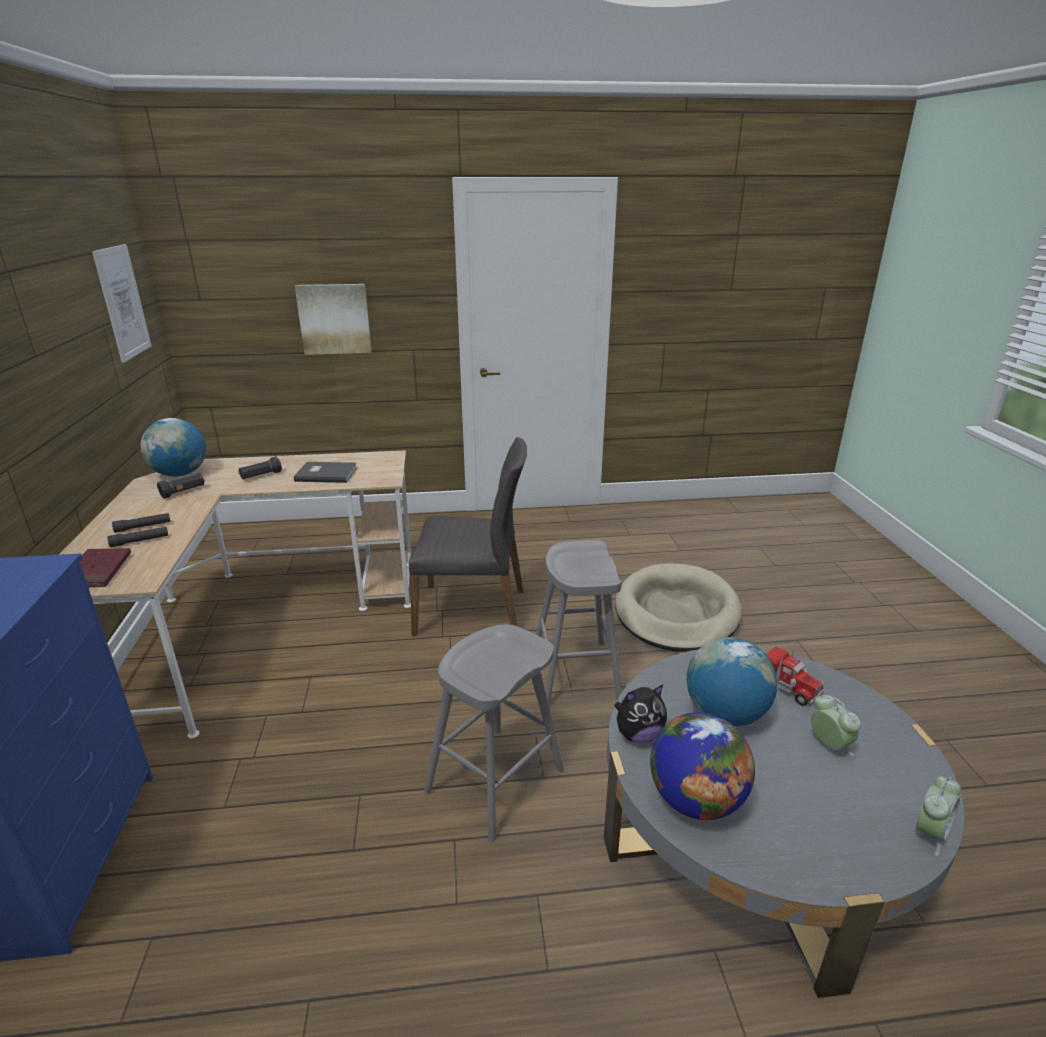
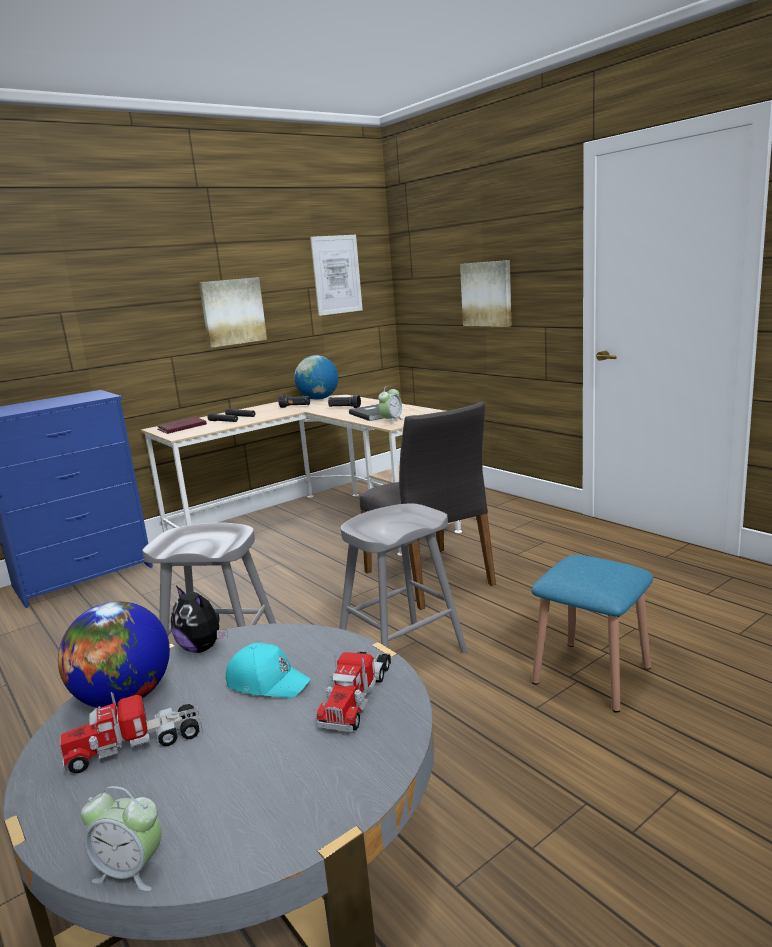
camera: 60 degrees right, 10 degrees down
beige dog bed [615,563,742,652] -> blue stool [531,555,653,713]
globe [687,637,777,726] -> turquoise cap [225,643,311,698]
alarm clock [811,695,861,756] -> alarm clock moved to [378,386,403,424]
none -> toy truck [60,692,203,773]
none -> picture [199,277,267,348]

